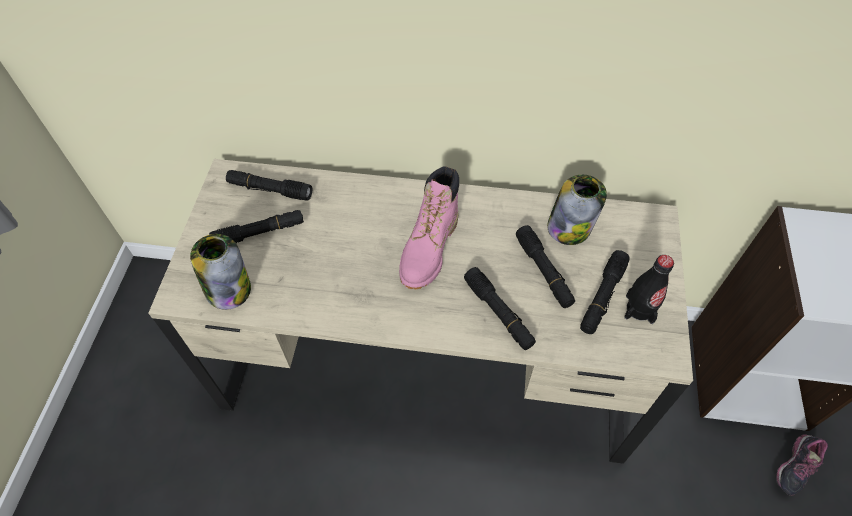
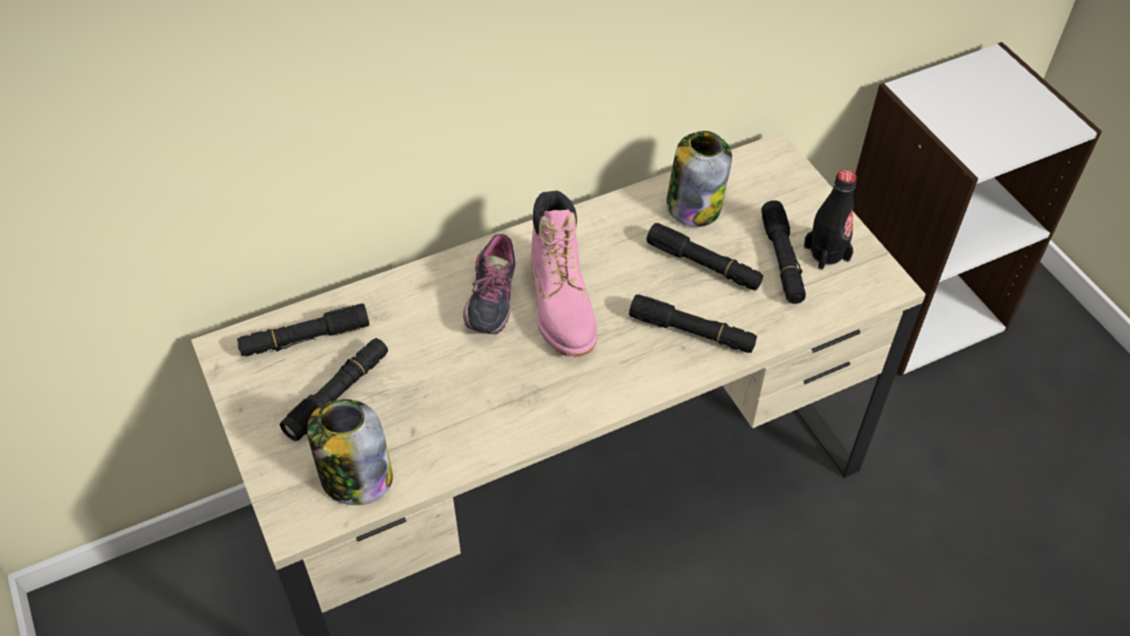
camera: 35 degrees left, 5 degrees down
shoe [776,434,828,496] -> shoe moved to [463,234,515,334]

